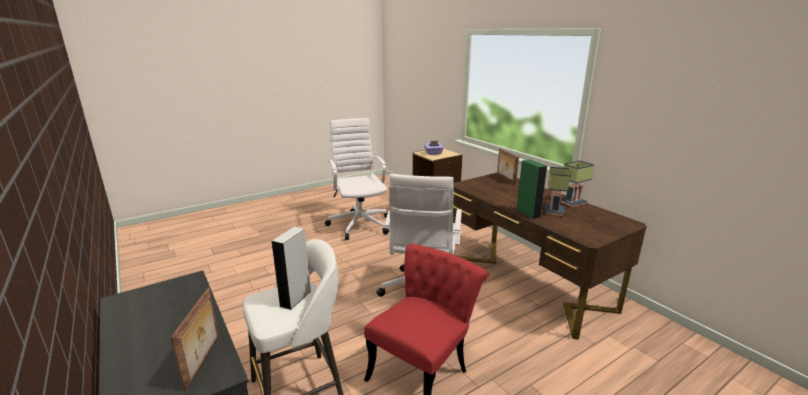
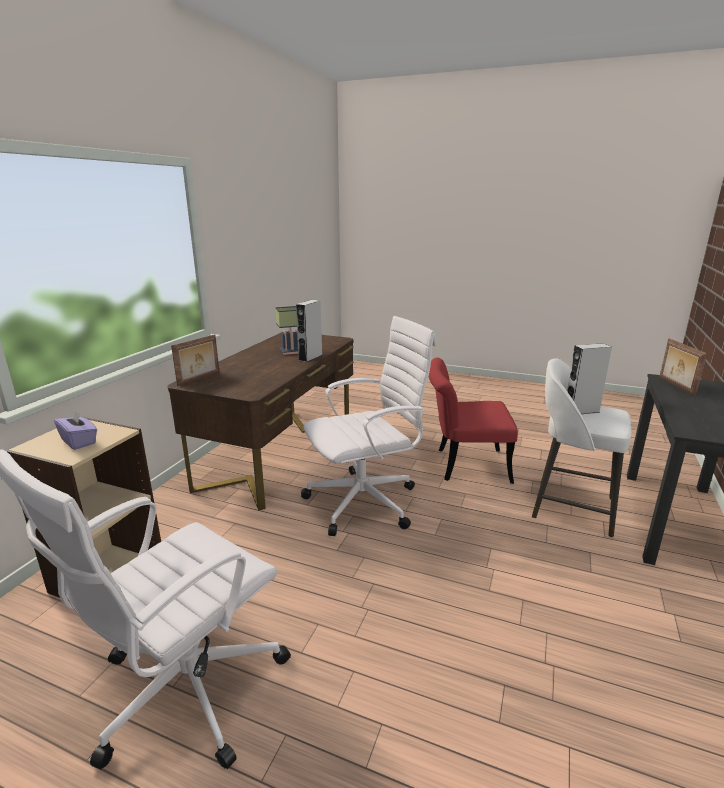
camera: 125 degrees left, 0 degrees up
picture frame [171,288,219,391] -> picture frame turned 60 degrees counterclockwise [659,338,707,396]
green speaker [517,159,547,219] -> grey speaker [296,300,322,362]
table lamp [561,161,594,207] -> none

